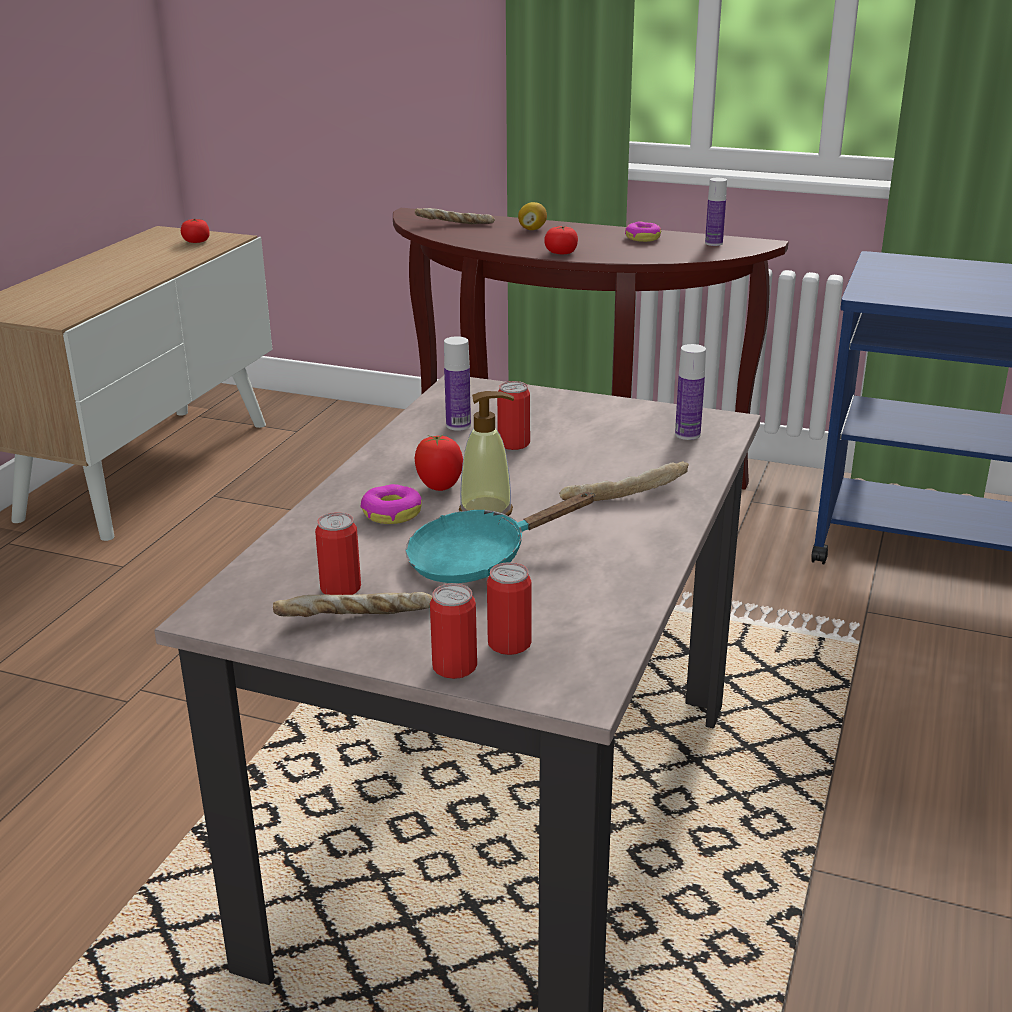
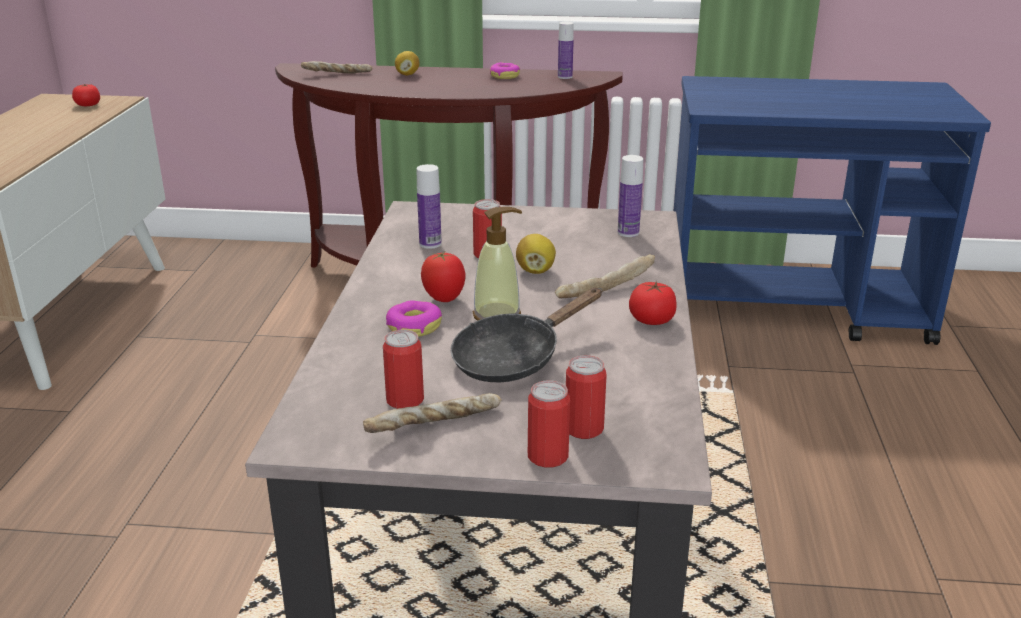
camera: 15 degrees left, 0 degrees up
turquoise frying pan [405,492,595,583] -> black frying pan [450,288,602,382]
tomato [544,226,578,254] -> tomato moved to [629,281,677,325]
none -> lemon [516,234,556,274]

